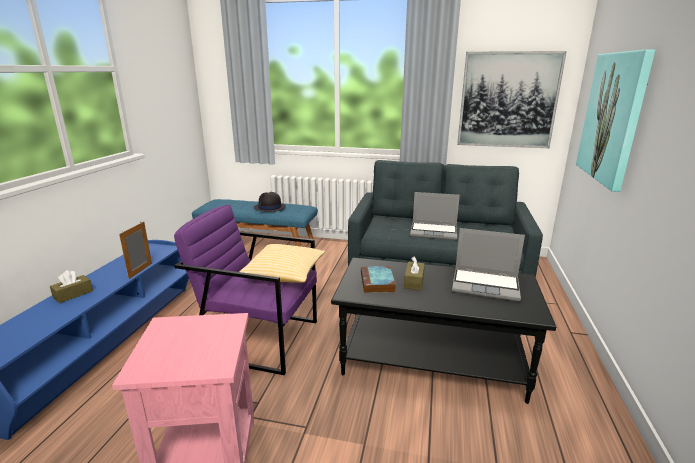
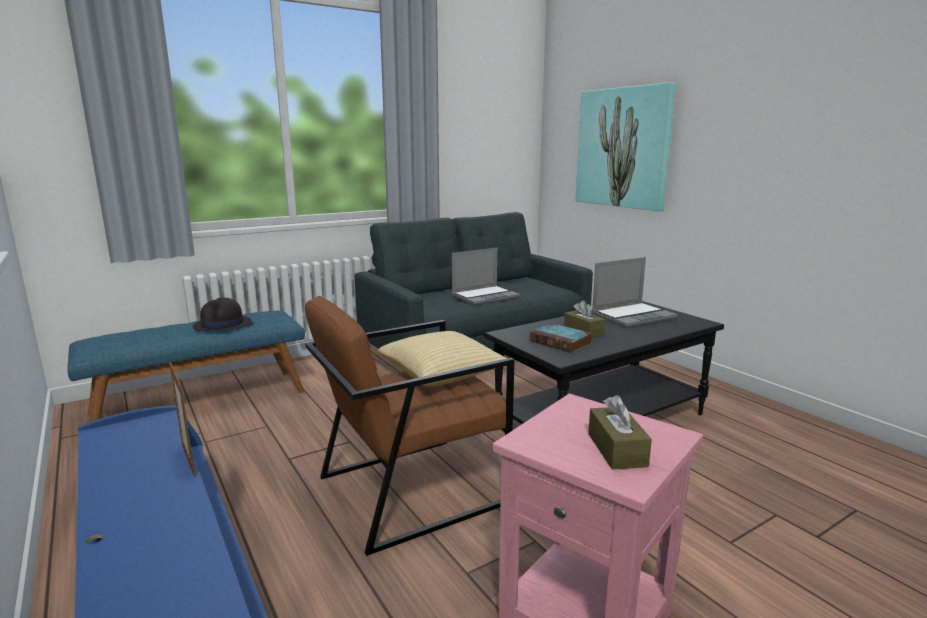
camera: 45 degrees left, 5 degrees down
brown tissue box [50,270,93,303] -> brown tissue box moved to [588,395,652,469]
purple armchair [174,205,317,375] -> brown armchair [305,296,515,556]
picture [457,51,567,148] -> none

